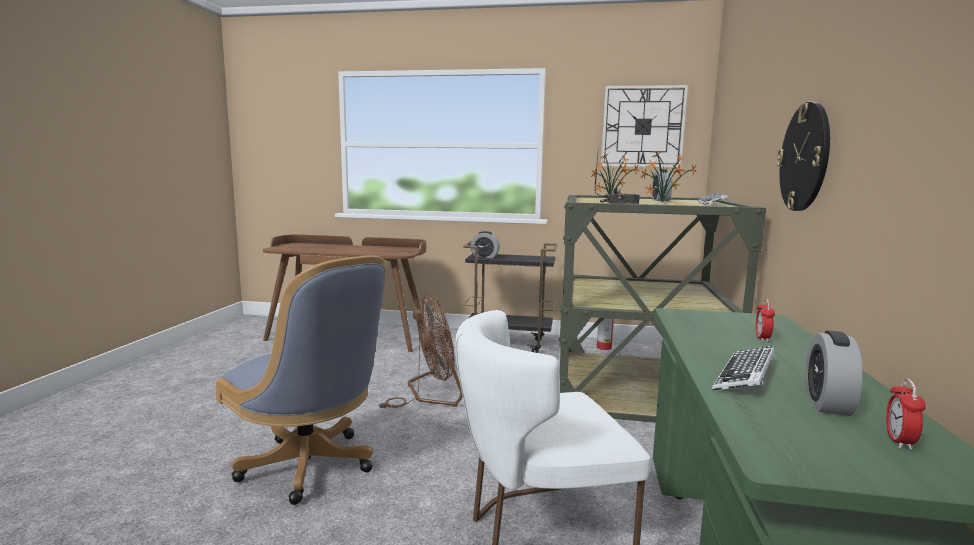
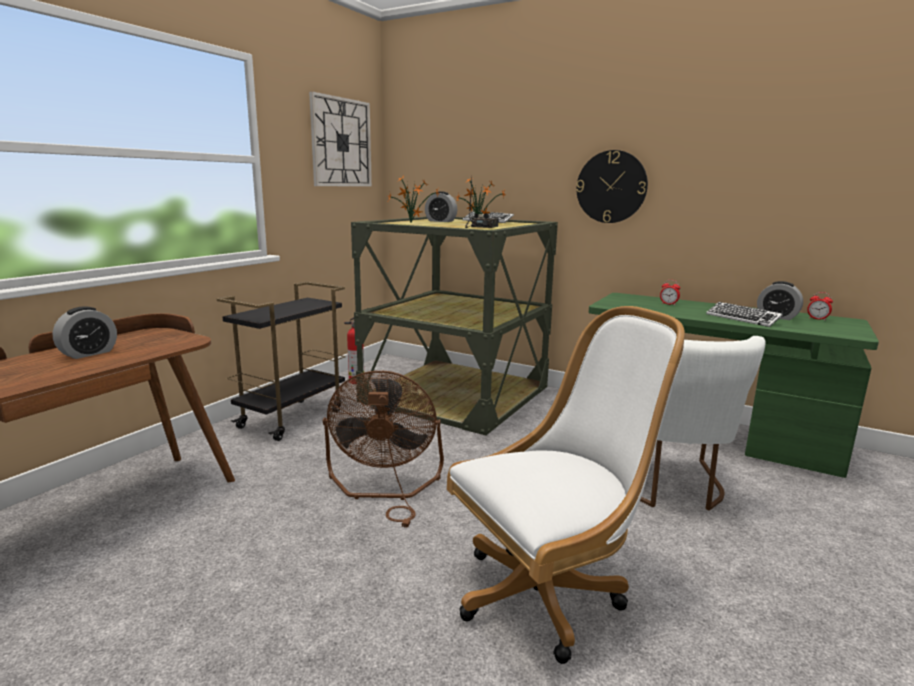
camera: 70 degrees left, 5 degrees up
blue office chair [216,255,385,505] -> white office chair [447,306,685,664]
alarm clock [471,231,500,258] -> alarm clock moved to [53,306,117,359]

